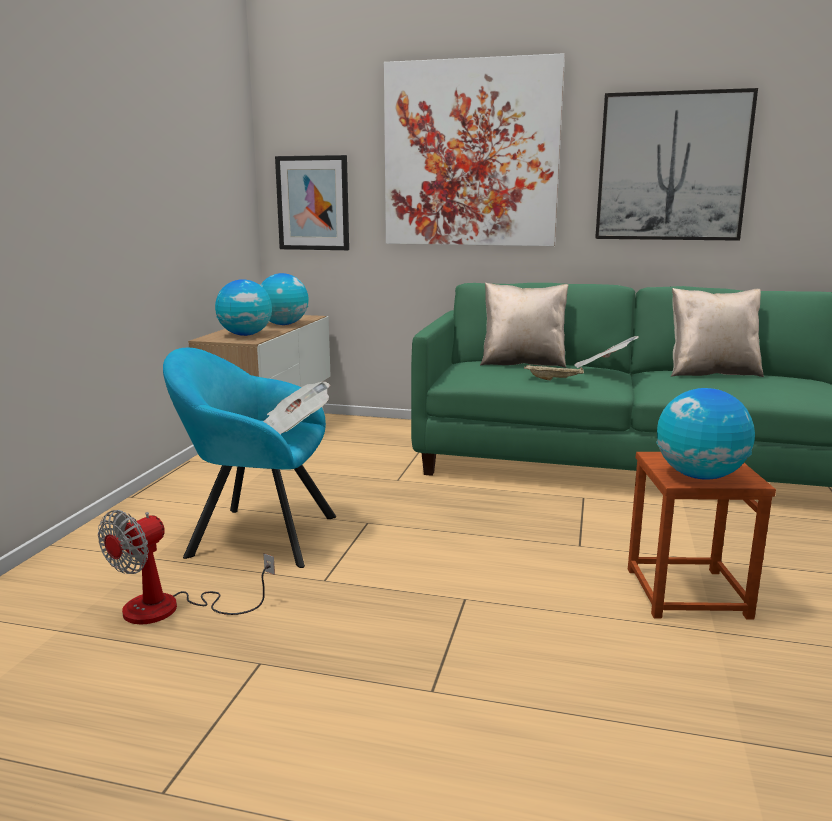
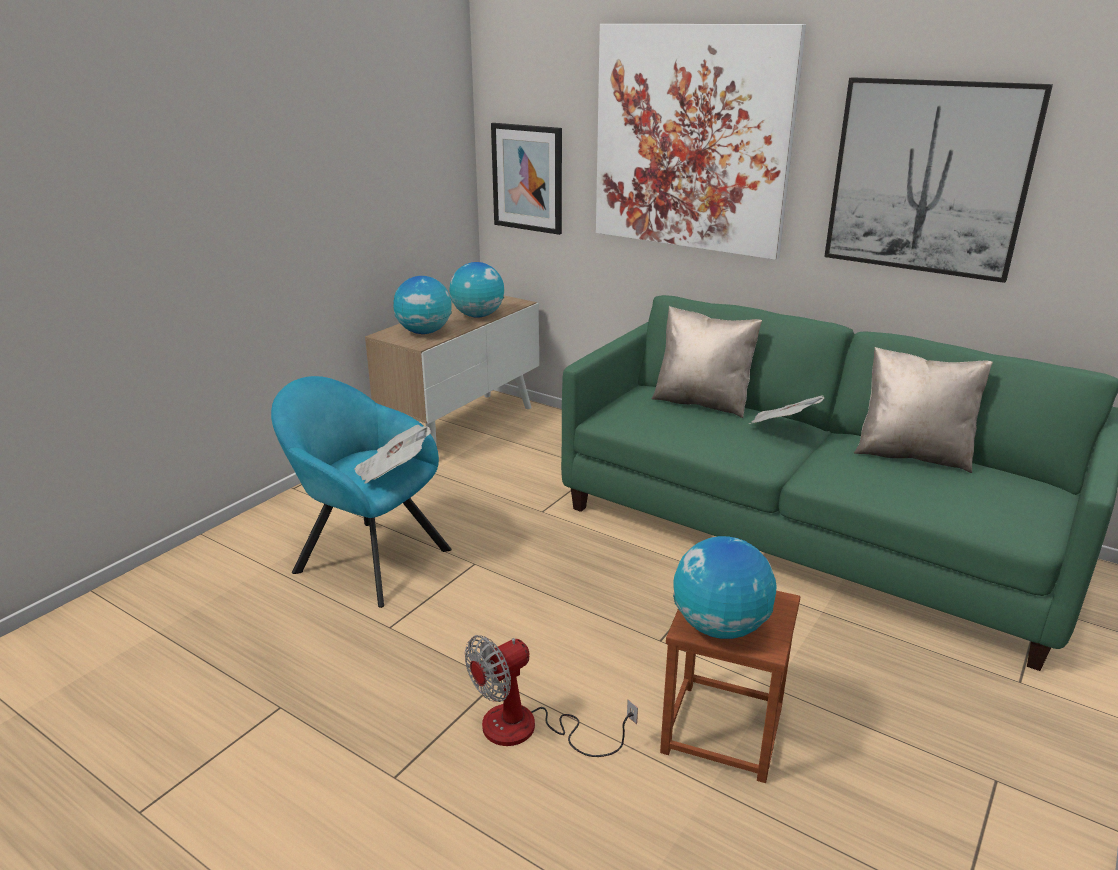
camera: 20 degrees right, 10 degrees up
fan [98,510,275,624] -> fan moved to [465,635,638,757]
beige tray [524,365,584,381] -> none

